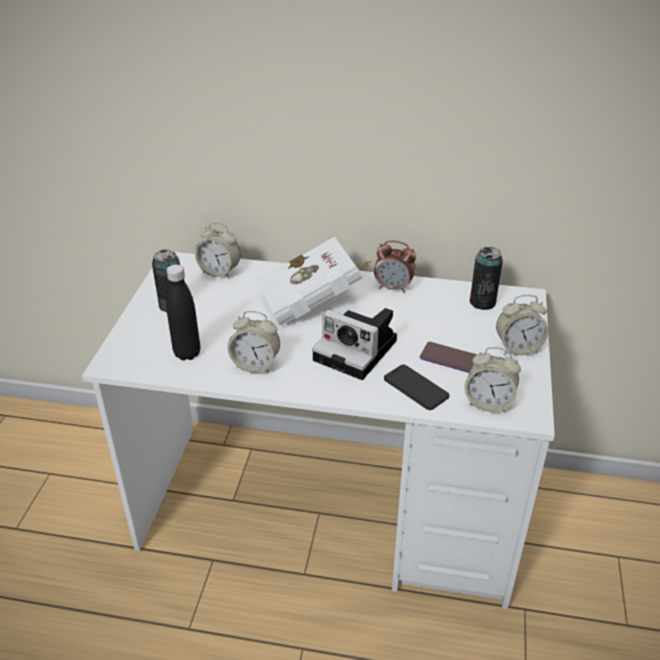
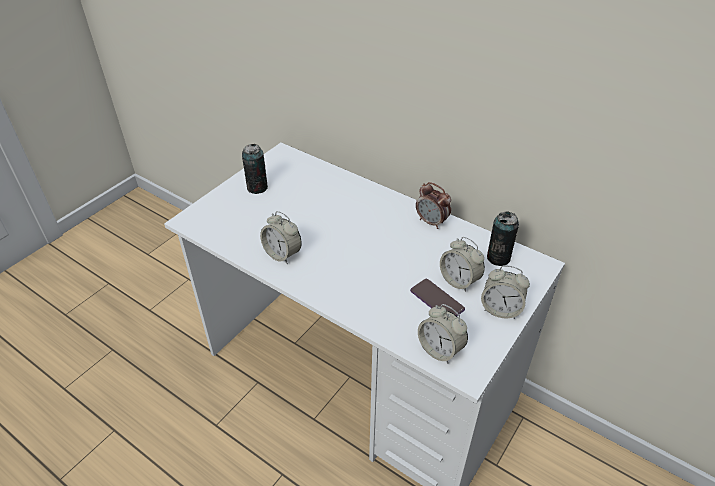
camera: 25 degrees right, 5 degrees up
black bottle [166,264,200,360] -> none
alarm clock [195,223,241,279] -> alarm clock moved to [440,237,485,292]
white book [257,236,371,326] -> none
camera [312,308,397,380] -> none
phone [384,365,449,410] -> none

